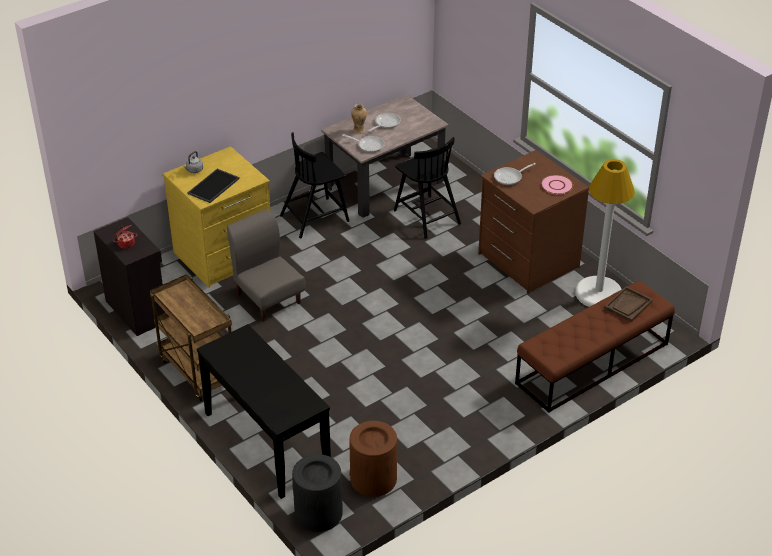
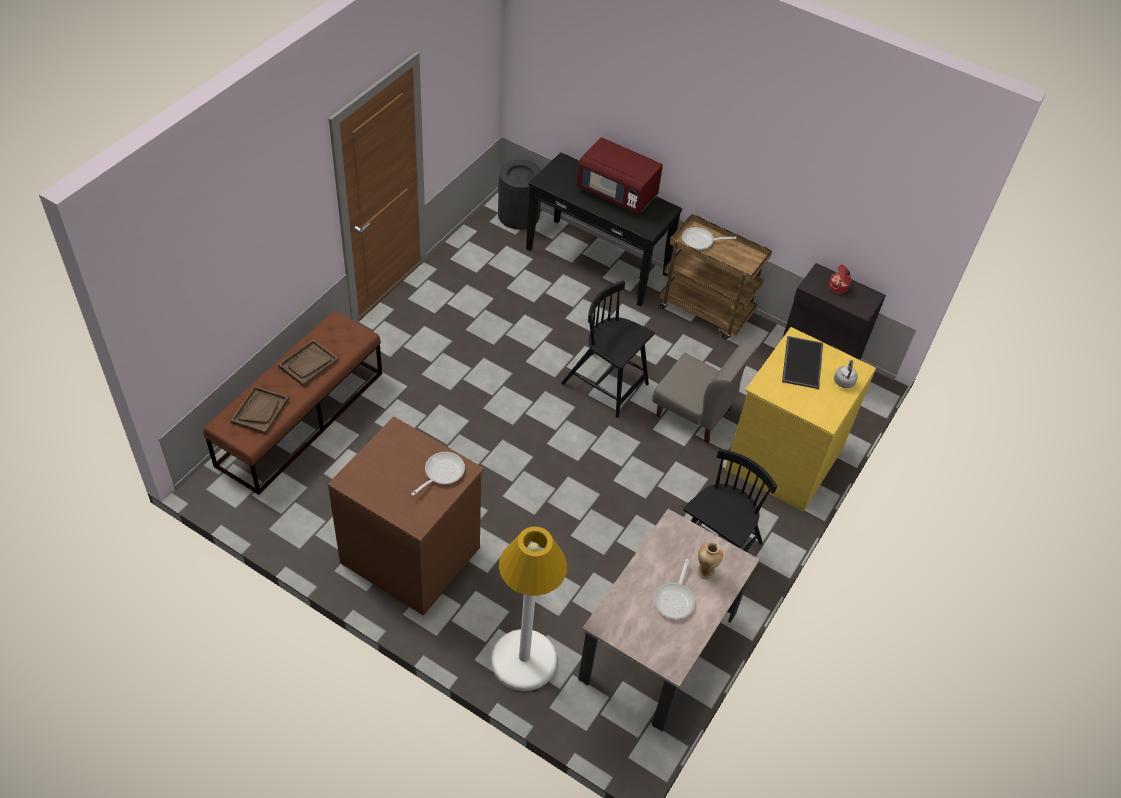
camera: 155 degrees right, 10 degrees up
frying pan [342,134,385,153] -> frying pan moved to [682,227,736,250]
brown trash can [349,421,397,497] -> none
black chair [394,137,461,239] -> black chair moved to [561,281,655,418]
pink plate [541,175,573,194] -> none
white floor lamp [575,159,635,307] -> white floor lamp moved to [491,526,567,691]
none -> brown tray [278,339,339,387]
none -> red microwave [577,137,663,214]

